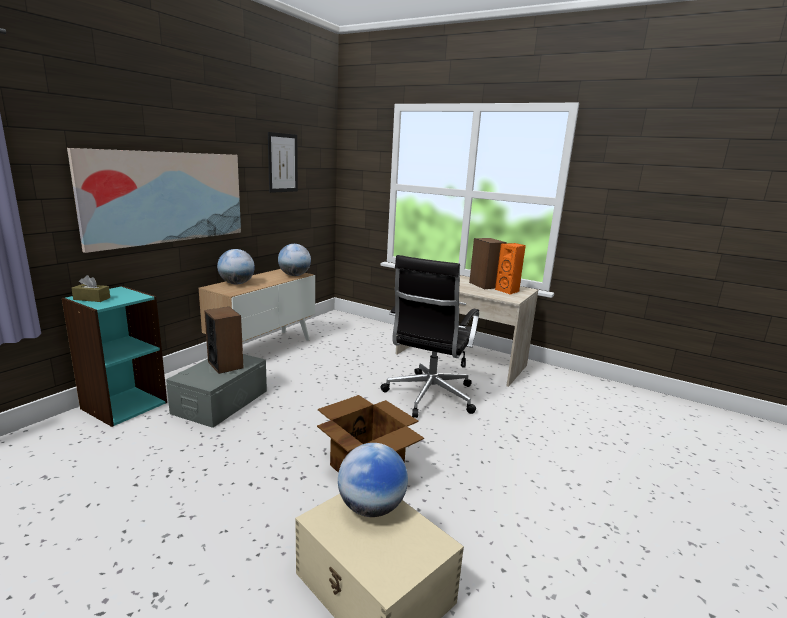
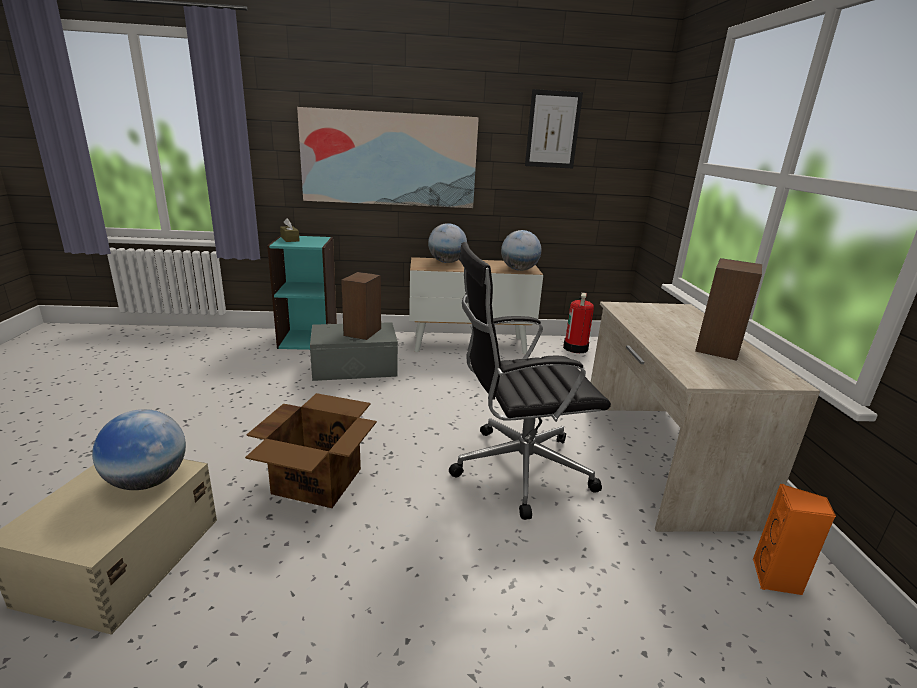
camera: 55 degrees right, 5 degrees up
orange speaker [495,243,526,295] -> orange speaker moved to [753,484,836,595]
none -> fire extinguisher [563,292,594,353]

